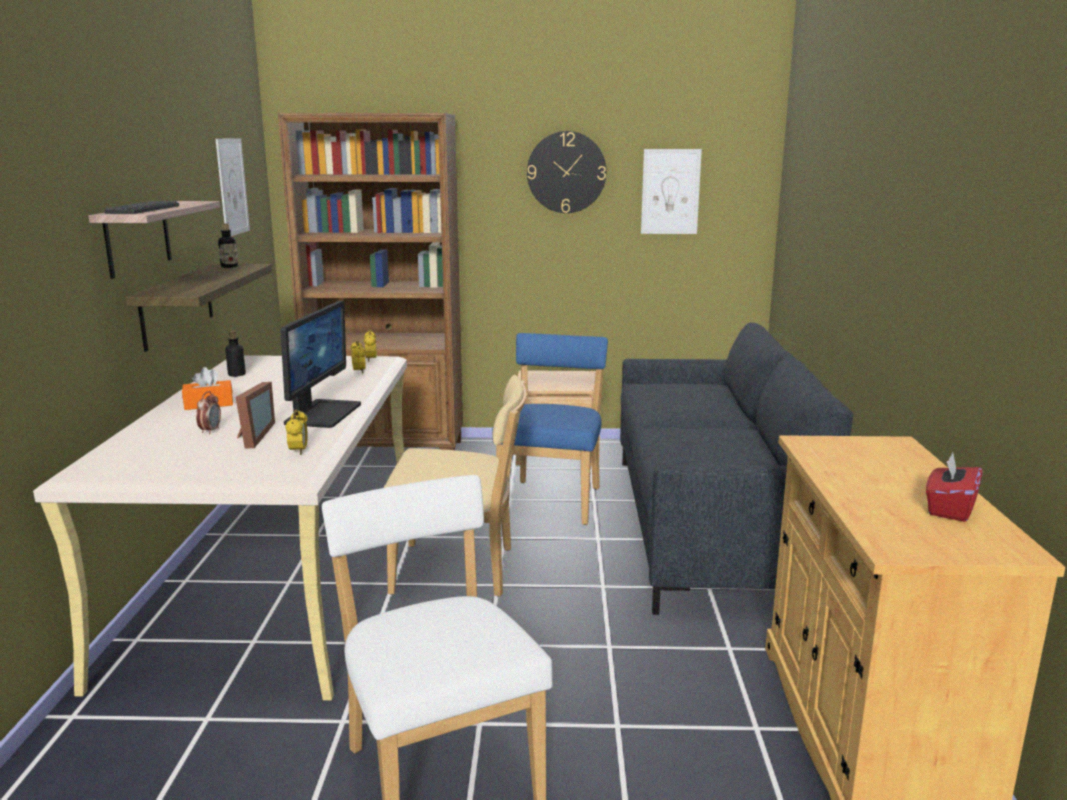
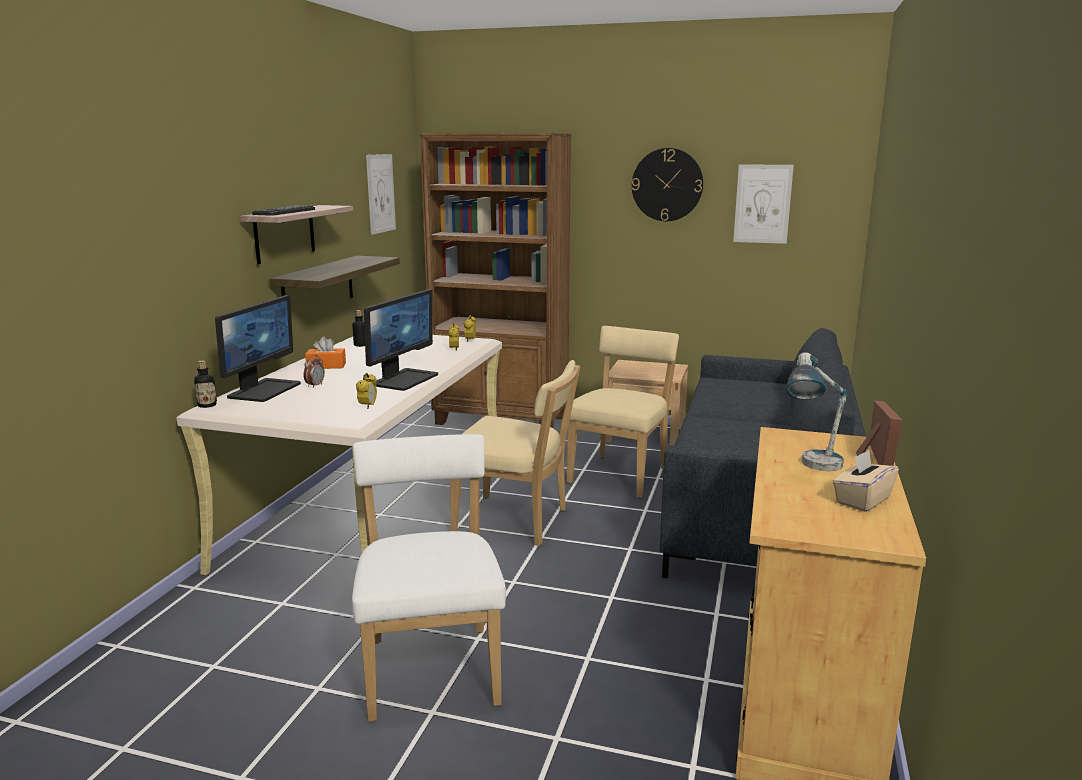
camera: 15 degrees right, 0 degrees up
bottle [218,223,238,268] -> bottle moved to [194,360,217,408]
picture frame [235,382,275,448] -> picture frame moved to [856,401,902,466]
blue chair [492,333,608,525] -> beige chair [567,326,679,498]
red tissue box [926,453,983,522] -> beige tissue box [833,450,899,512]
none -> monitor [215,295,301,402]
none -> table lamp [786,352,848,471]

